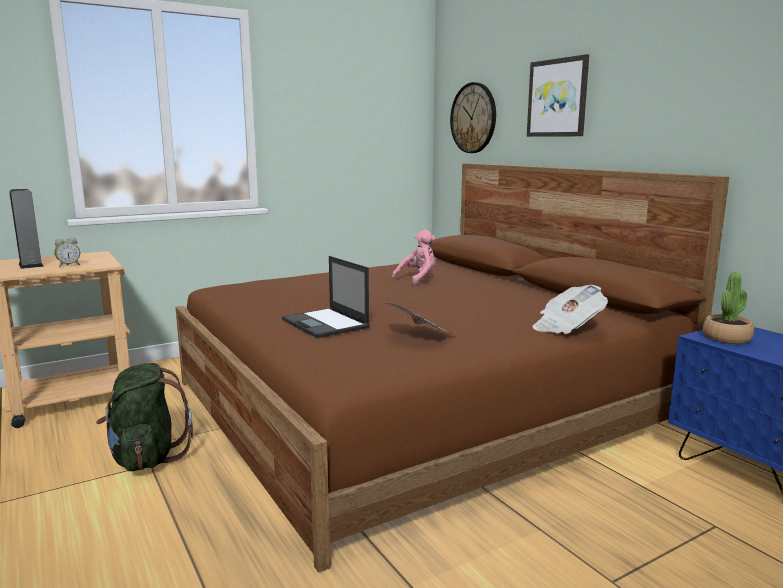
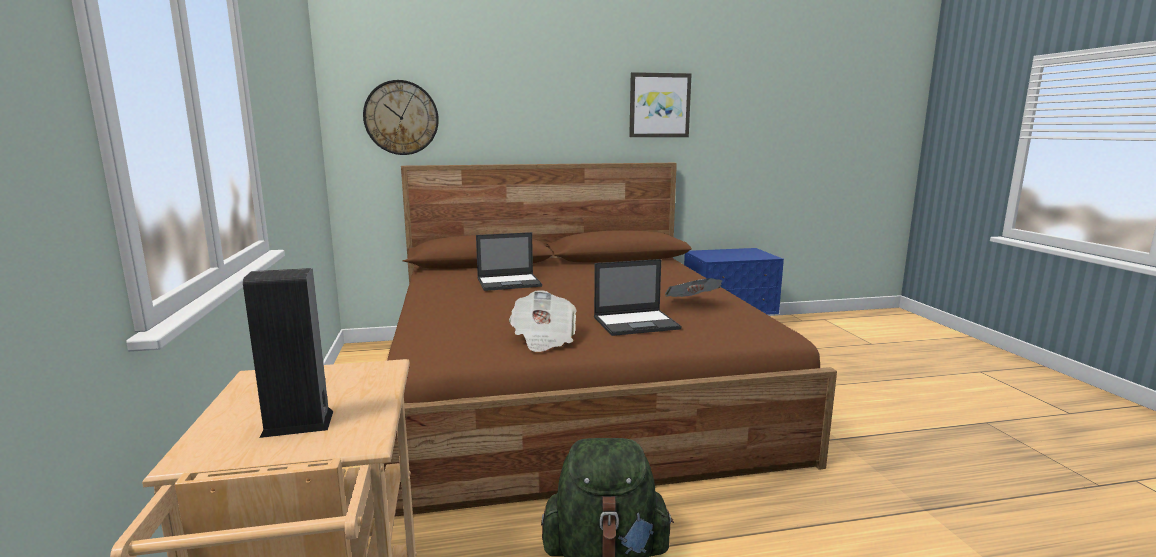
camera: 70 degrees left, 0 degrees up
alarm clock [55,238,80,267] -> none
pink plush toy [392,230,436,285] -> laptop [476,232,542,291]
picture [527,54,589,137] -> picture moved to [629,72,692,137]
newspaper [532,285,608,334] -> newspaper moved to [509,290,577,352]
potted plant [703,272,754,344] -> none

